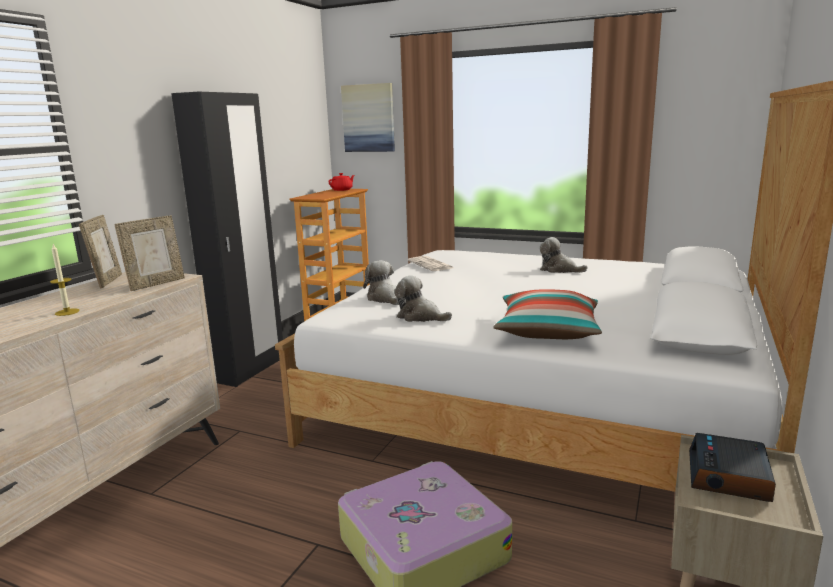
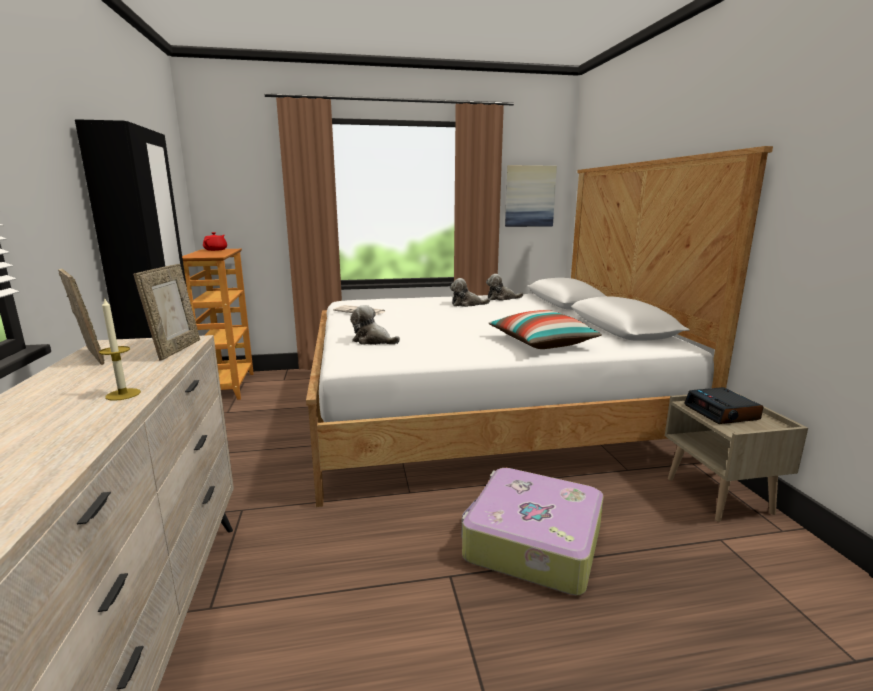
camera: 35 degrees left, 0 degrees up
picture [341,83,395,152] -> picture moved to [505,165,557,227]
plush toy [394,275,452,322] -> plush toy moved to [486,274,523,301]

